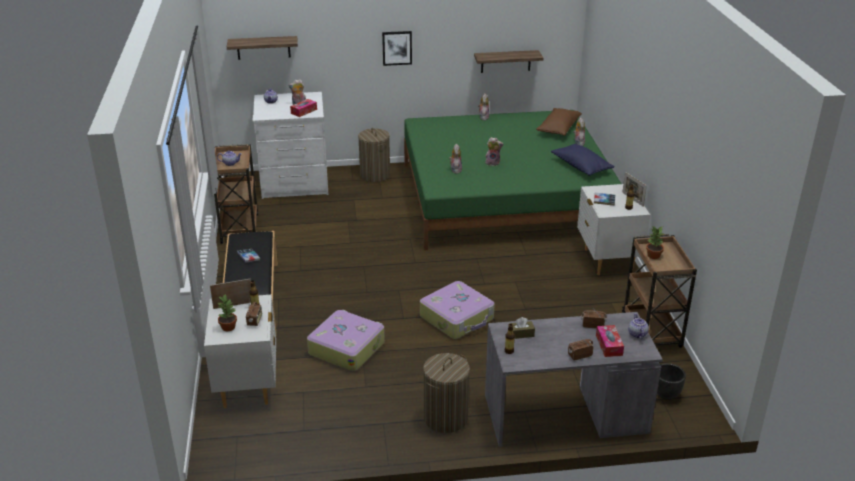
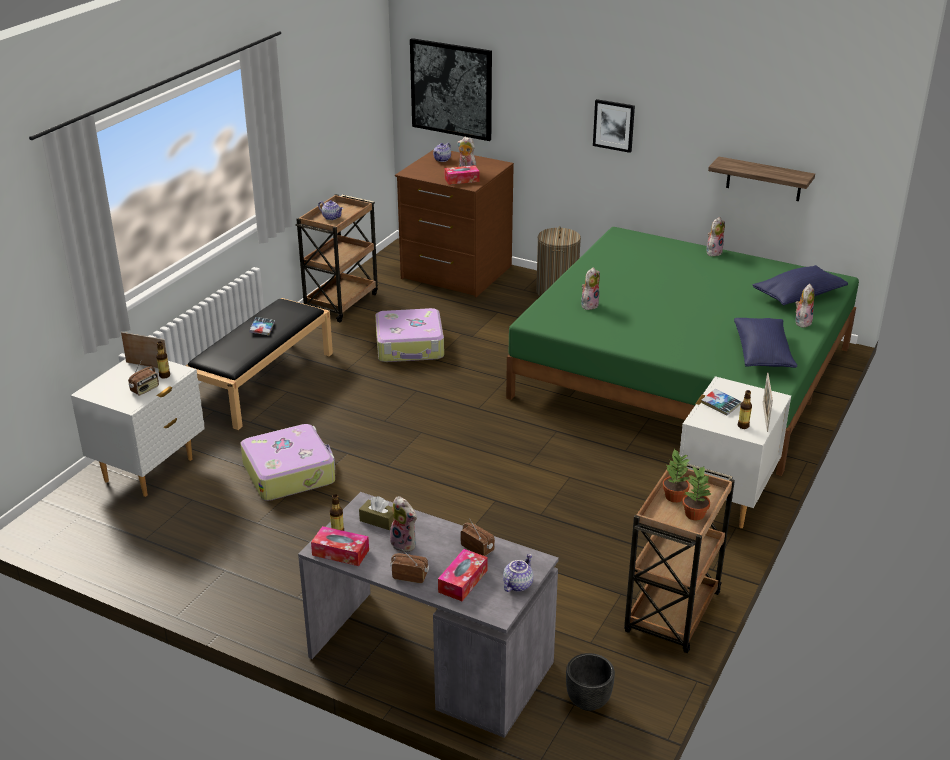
camera: 35 degrees right, 0 degrees up
potted plant [218,294,237,331] -> potted plant moved to [682,466,711,521]
shelf [227,36,298,60] -> picture [410,38,492,141]
white dresser [252,92,328,199] -> brown dresser [395,150,514,297]
suitcase [420,281,495,339] -> suitcase moved to [375,308,444,362]
laundry basket [423,353,470,433] -> none
plush toy [485,137,503,166] -> plush toy moved to [389,496,417,553]
brown pillow [536,108,582,136] -> blue pillow [753,265,848,305]
none -> tissue box [311,526,369,566]

